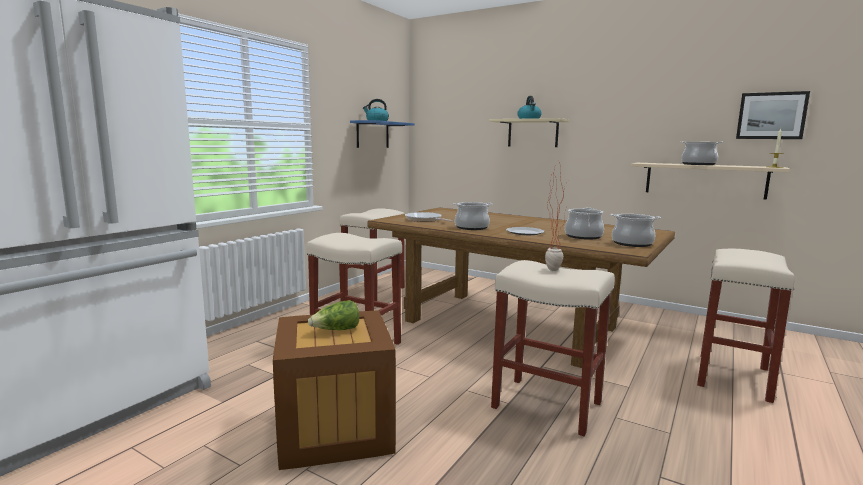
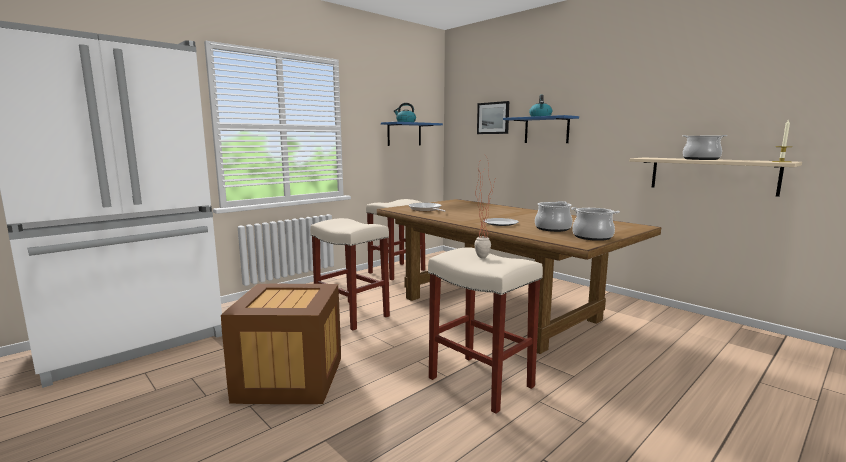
camera: 15 degrees right, 0 degrees up
lettuce [308,300,359,330] -> none
cooking pot [453,202,492,230] -> none
beige shelf [489,118,569,147] -> blue shelf [503,115,579,143]
beige stool [697,249,795,403] -> none
picture [736,91,810,139] -> picture moved to [477,101,509,134]

